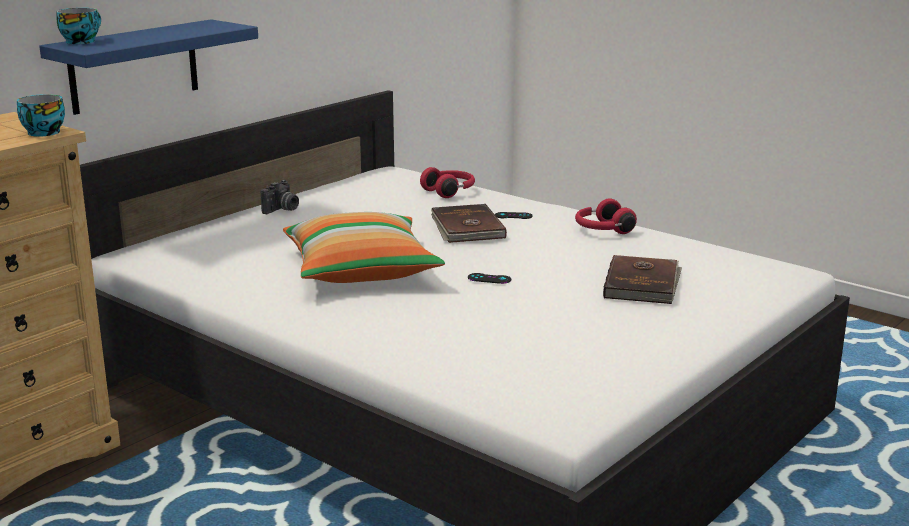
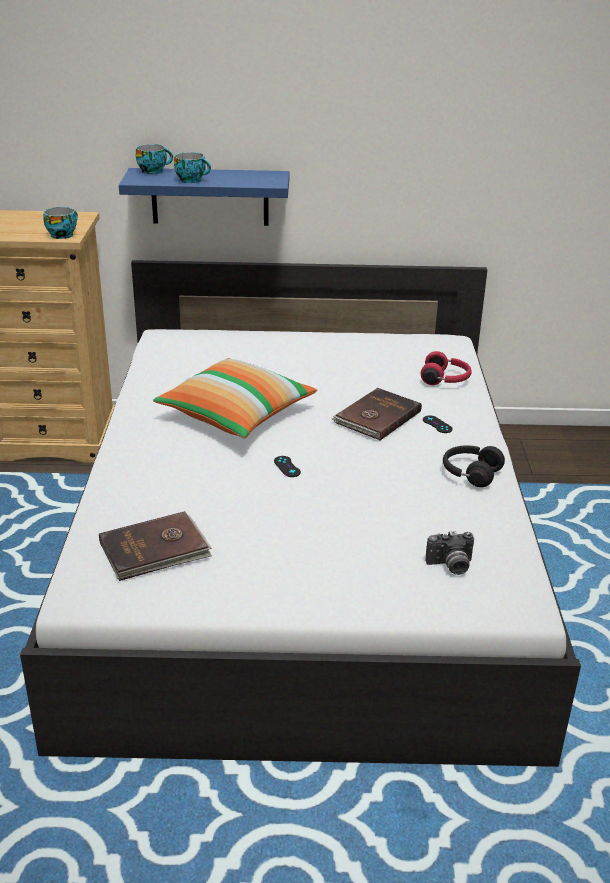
camera: 50 degrees right, 10 degrees up
camera [261,180,299,214] -> camera moved to [426,531,474,575]
red headphones [575,199,637,234] -> black headphones [443,445,505,487]
brown book [603,255,682,304] -> brown book moved to [99,511,212,581]
none -> cup [174,152,211,183]

